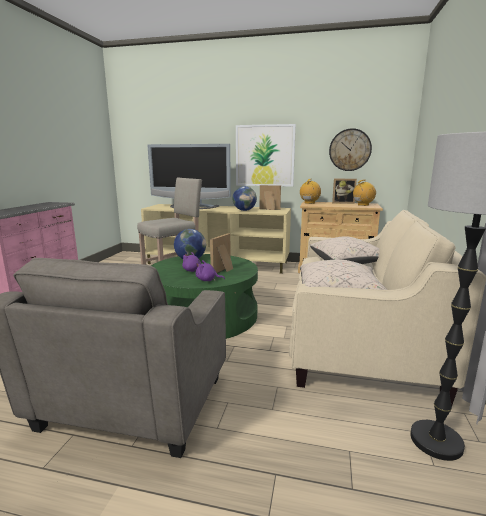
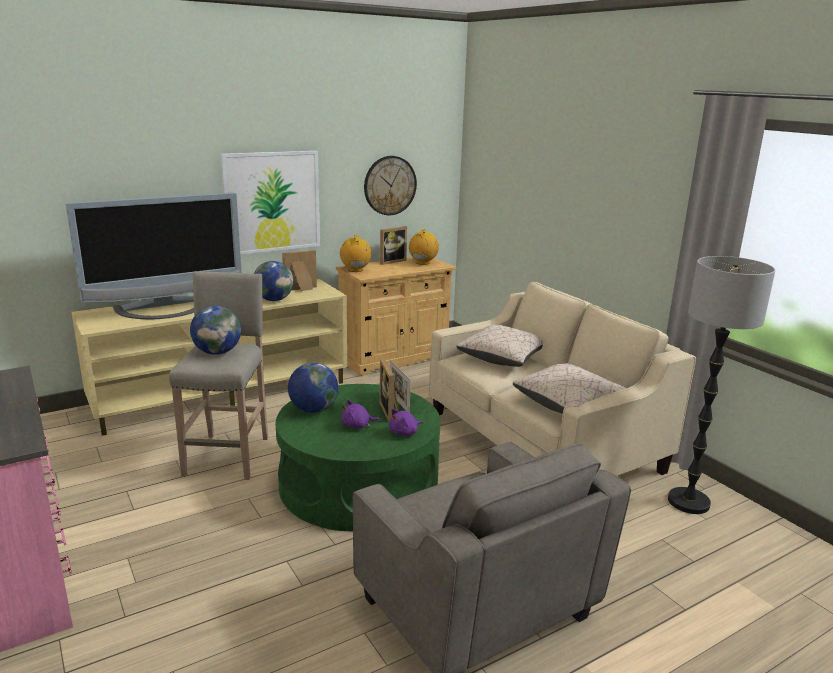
camera: 45 degrees left, 5 degrees up
none -> globe [190,305,241,355]
none -> picture frame [390,360,411,413]

